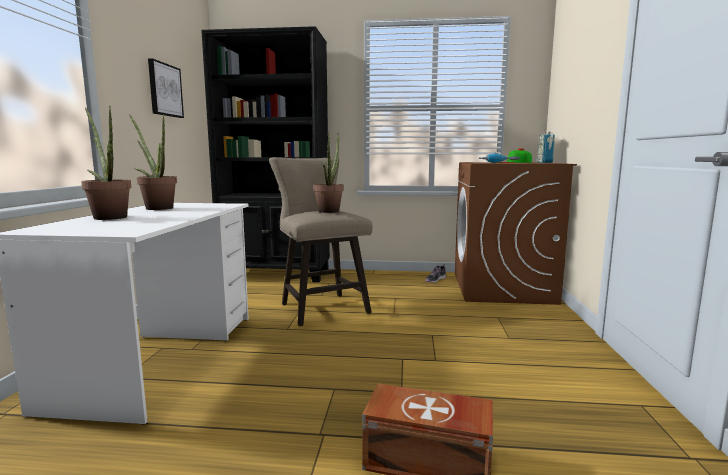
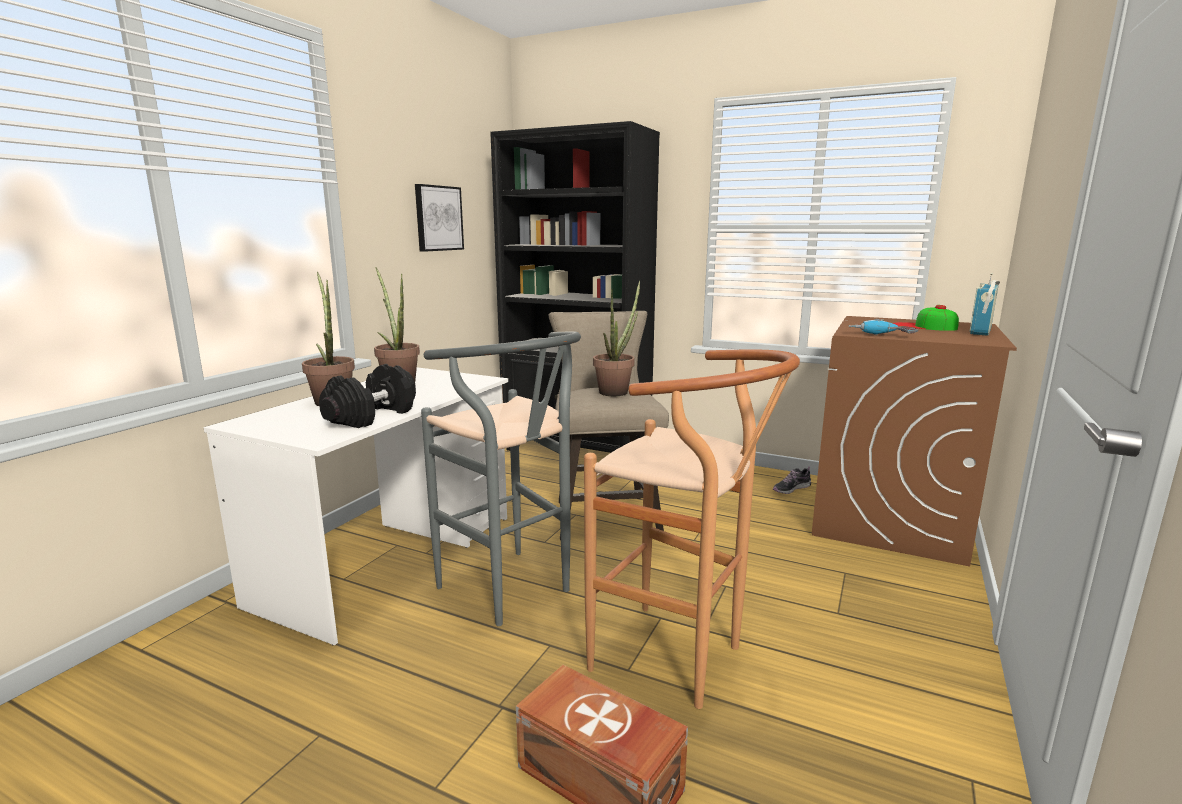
camera: 20 degrees right, 5 degrees up
none -> black dumbbell [319,364,416,428]
none -> grey stool [421,331,581,626]
none -> brown stool [584,349,800,709]

